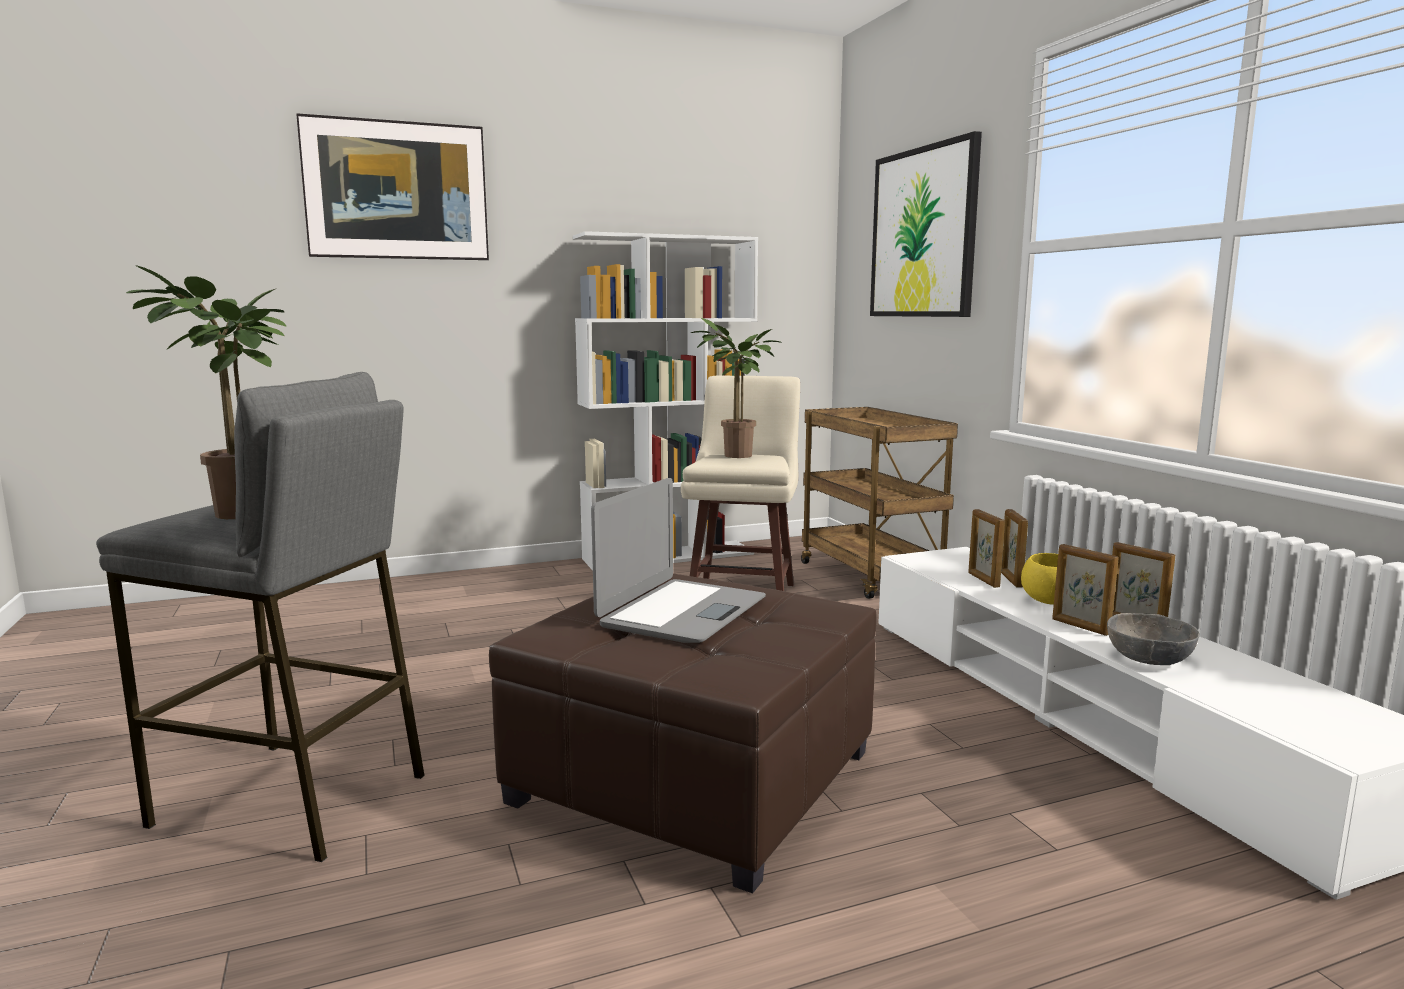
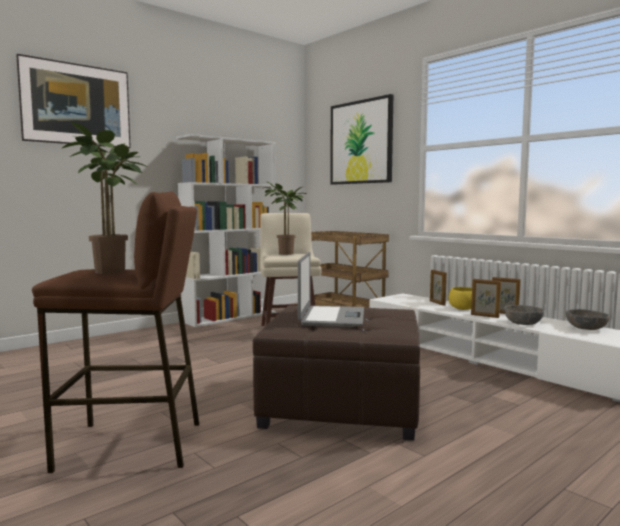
camera: 20 degrees left, 5 degrees down
grey stool [96,372,425,862] -> brown stool [32,191,199,473]
picture frame [968,509,1005,588] -> none
none -> grey bowl [566,309,610,330]

